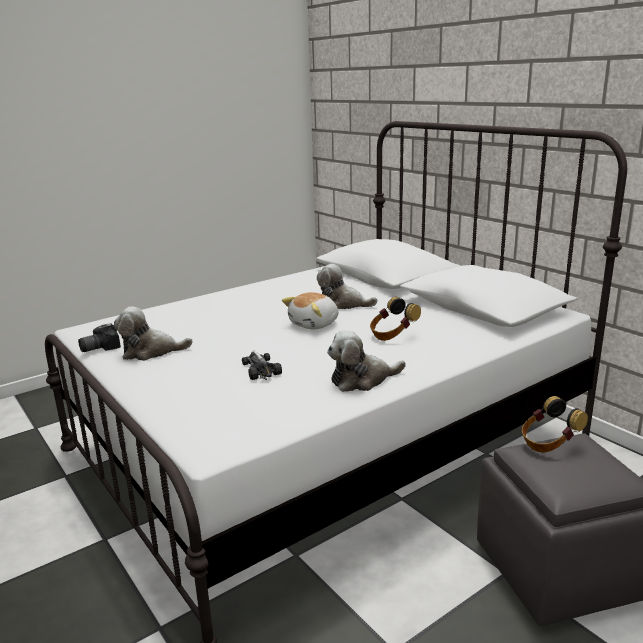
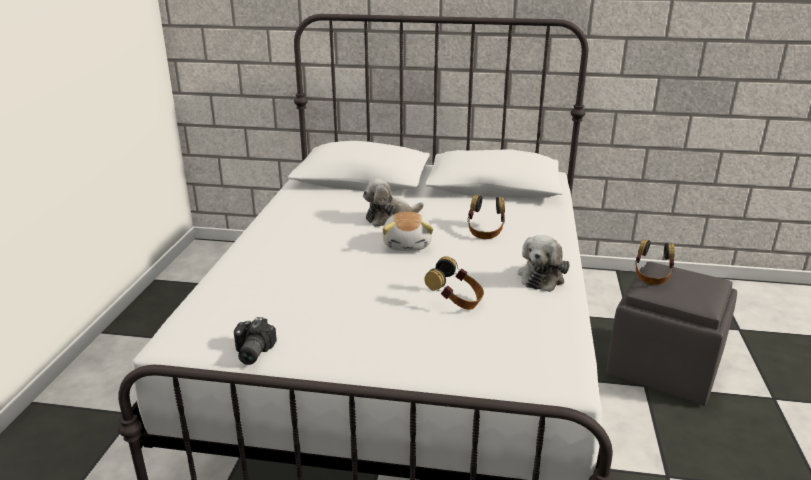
camera: 45 degrees left, 5 degrees up
plush toy [114,306,193,361] -> none
toy car [242,351,282,380] -> headphones [424,256,484,310]

